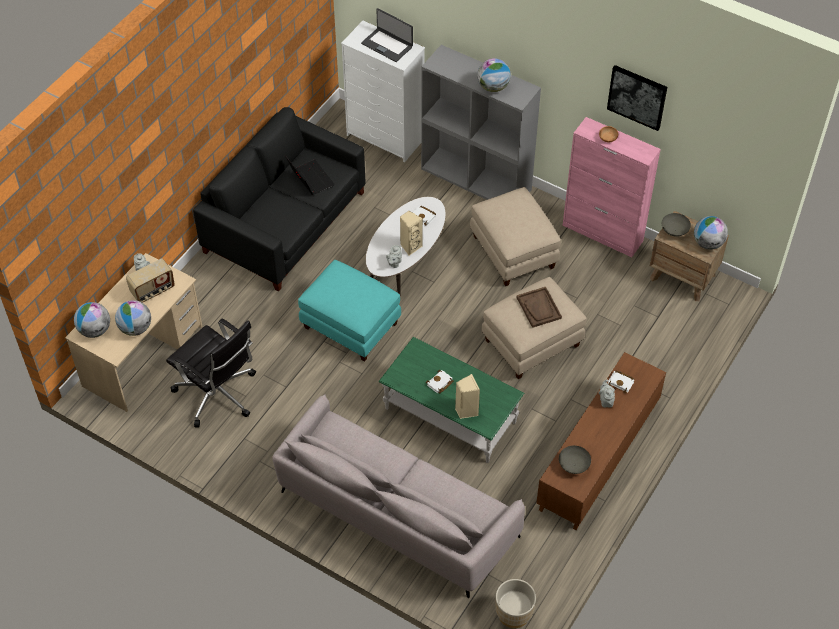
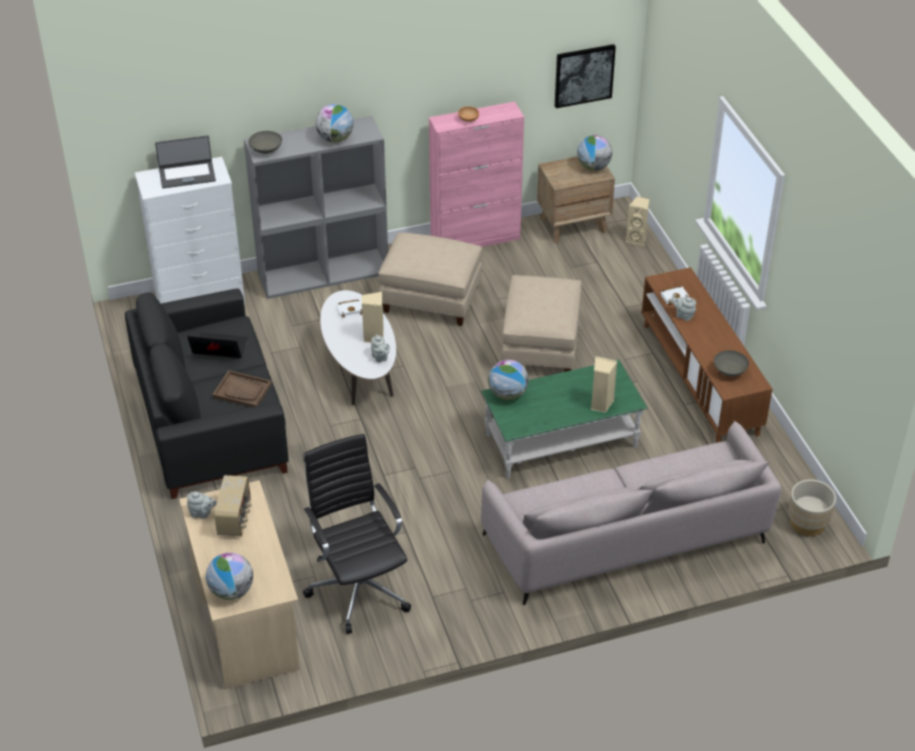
camera: 50 degrees left, 10 degrees down
globe [115,300,151,336] -> globe moved to [488,360,529,400]
black office chair [166,319,256,428] -> black office chair turned 105 degrees counterclockwise [303,434,411,634]
turquoise ottoman [298,260,401,362] -> none
white book [426,370,454,393] -> none
brown tray [517,287,562,328] -> brown tray moved to [212,370,272,407]
picture [607,65,667,131] -> picture moved to [555,44,616,108]
grey bowl [662,213,691,237] -> grey bowl moved to [249,131,282,154]
none -> beige speaker [626,196,649,246]

